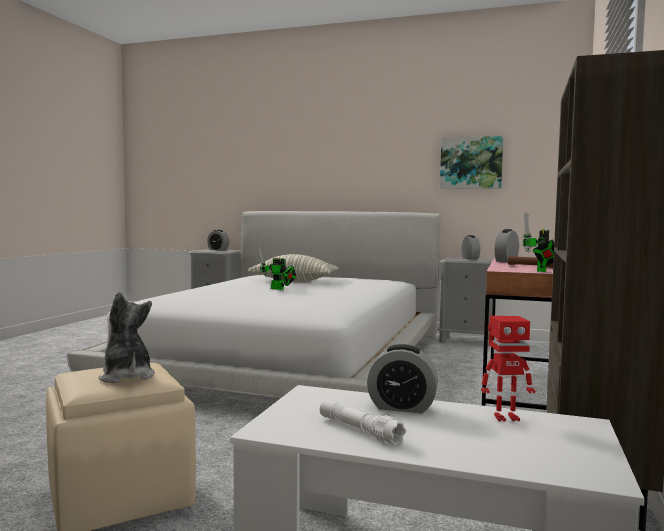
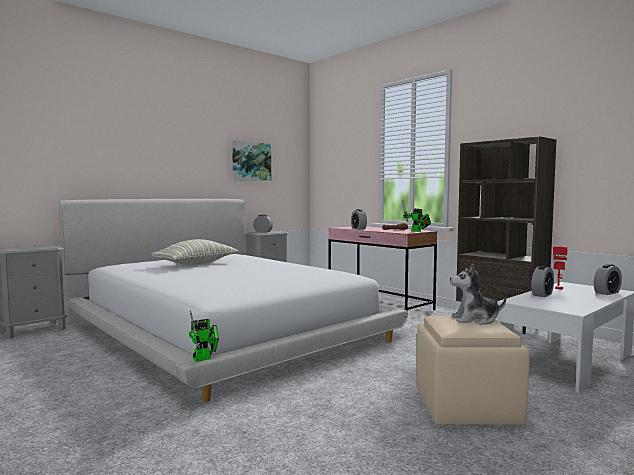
camera: 60 degrees left, 0 degrees up
alarm clock [207,230,229,251] -> alarm clock moved to [594,264,622,295]
toy robot [258,247,297,290] -> toy robot moved to [189,310,219,362]
white flashlight [320,399,407,445] -> none

